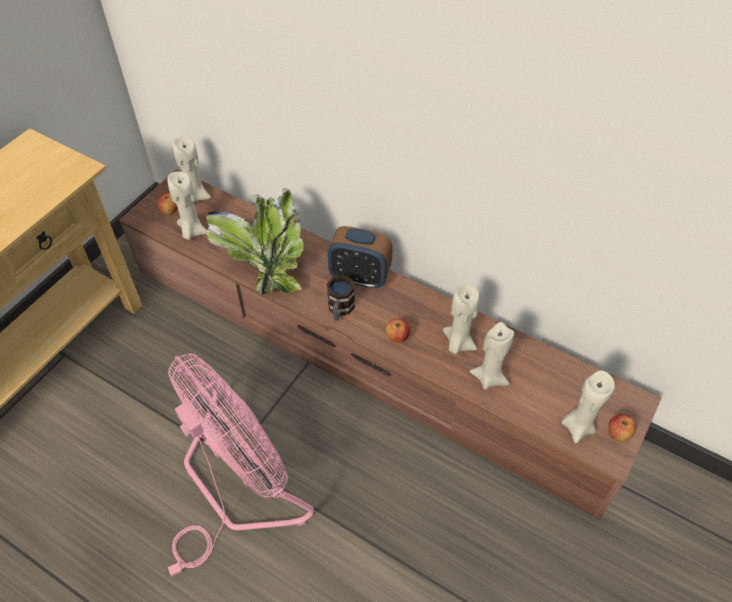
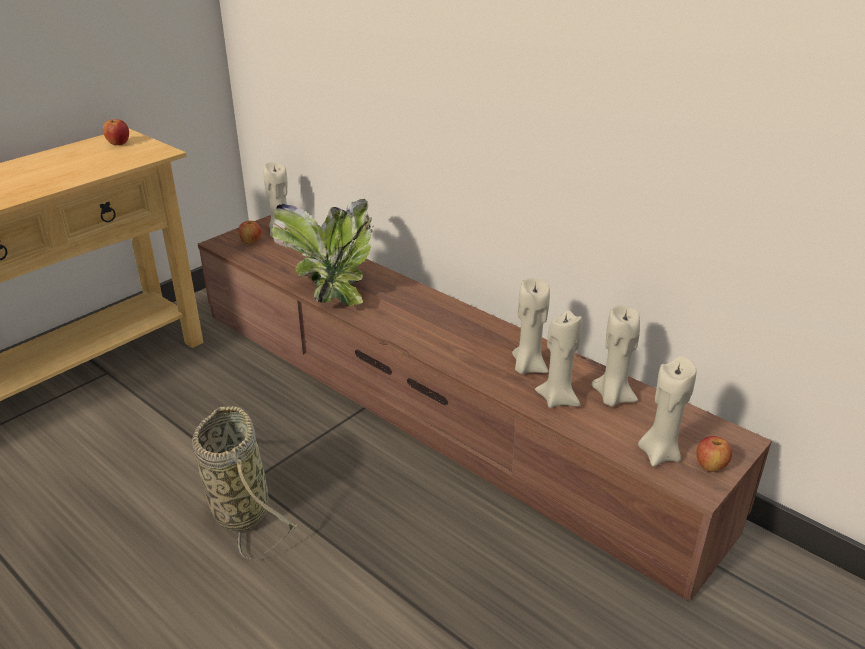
camera: 10 degrees right, 20 degrees down
pink fan [165,353,314,577] -> basket [192,406,298,559]
beige candle [167,171,207,240] -> beige candle moved to [591,305,640,406]
alarm clock [327,226,393,289] -> none
mug [327,275,355,321] -> none
apple [386,318,410,343] -> apple moved to [103,119,129,145]

